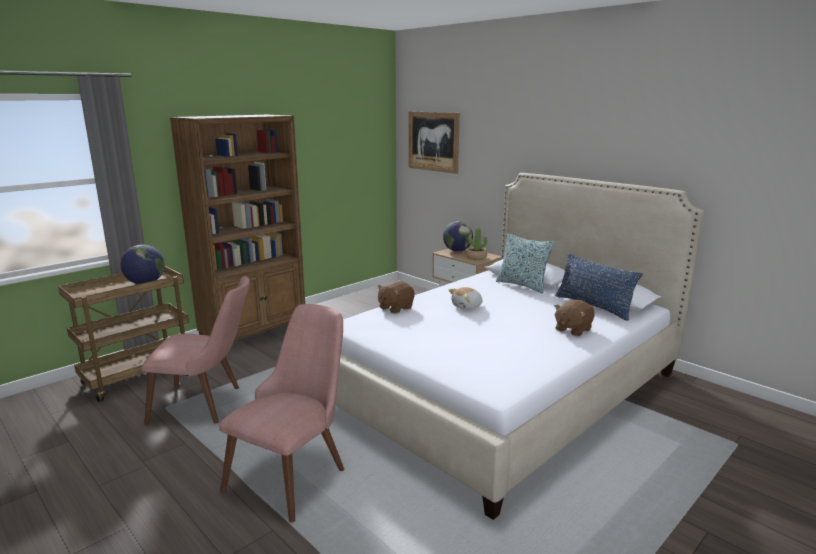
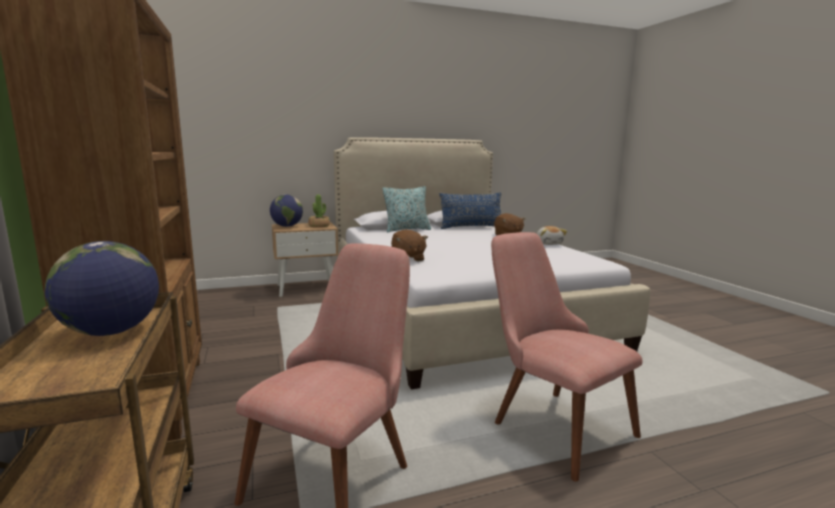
camera: 65 degrees left, 5 degrees down
picture [409,111,460,174] -> none
plush toy [448,287,482,310] -> plush toy moved to [537,226,567,245]

